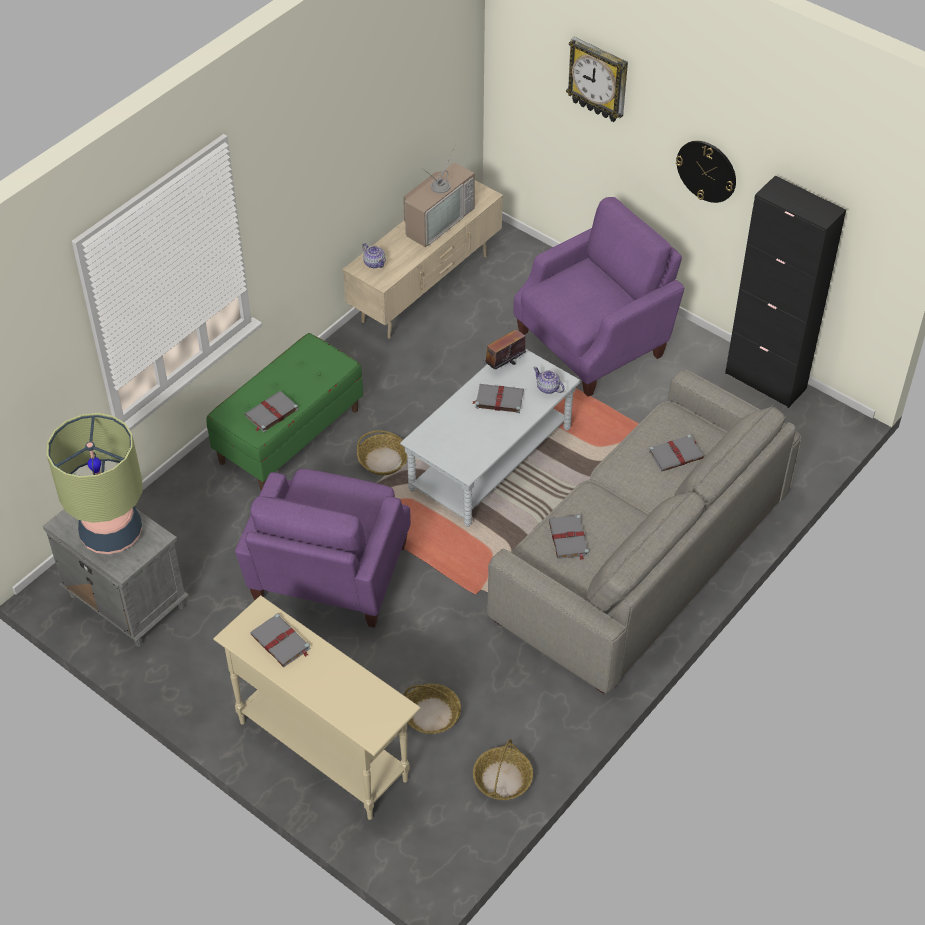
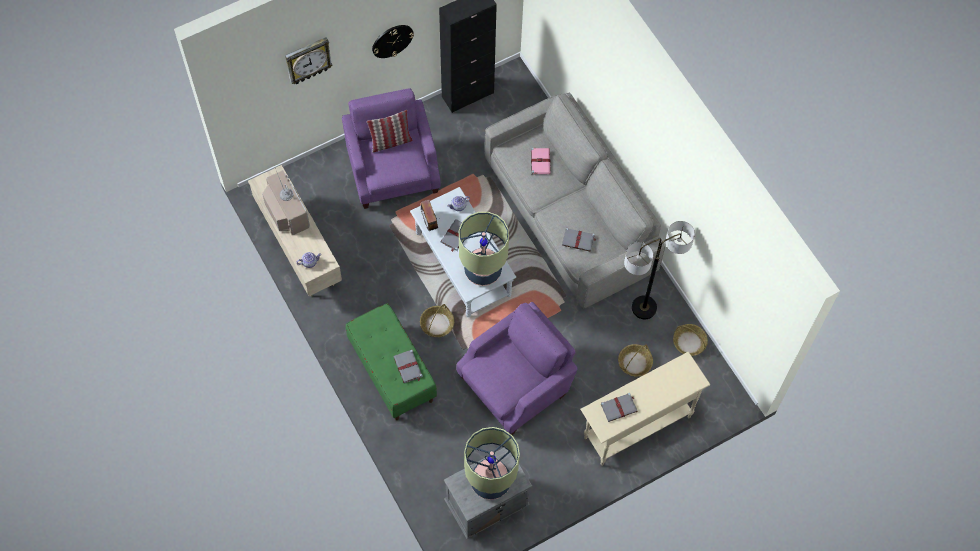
camera: 70 degrees left, 15 degrees up
purple armchair [235,469,411,628] -> purple armchair turned 75 degrees counterclockwise [456,302,578,435]
grey book [649,435,704,471] -> pink book [531,148,551,174]
none -> pillow [367,110,413,152]
none -> table lamp [459,212,509,286]
none -> floor lamp [624,221,695,319]

